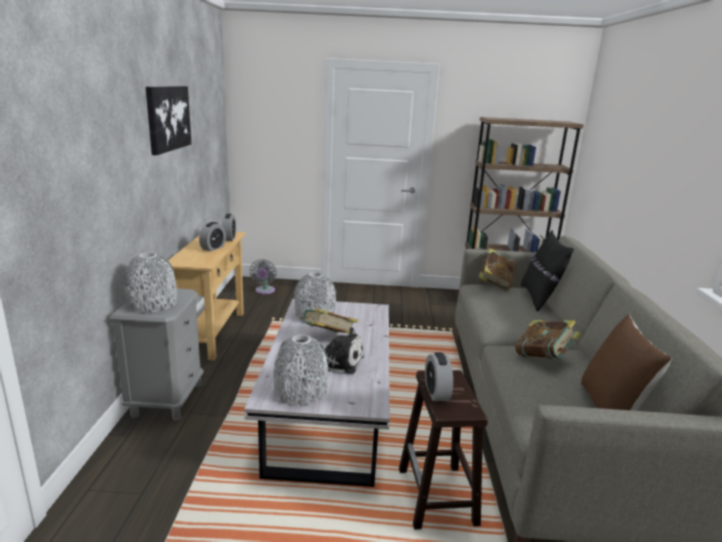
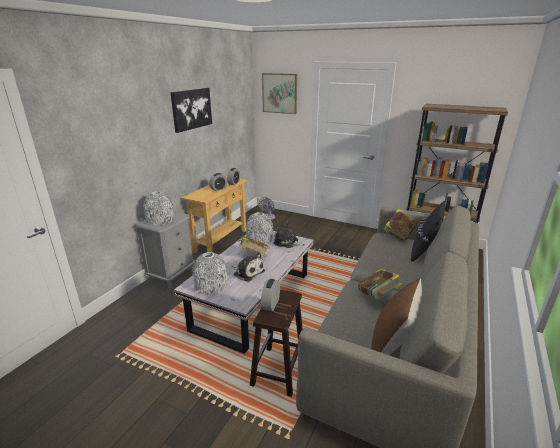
camera: 25 degrees right, 5 degrees up
none -> picture [262,73,297,114]
none -> plush toy [273,221,305,248]

